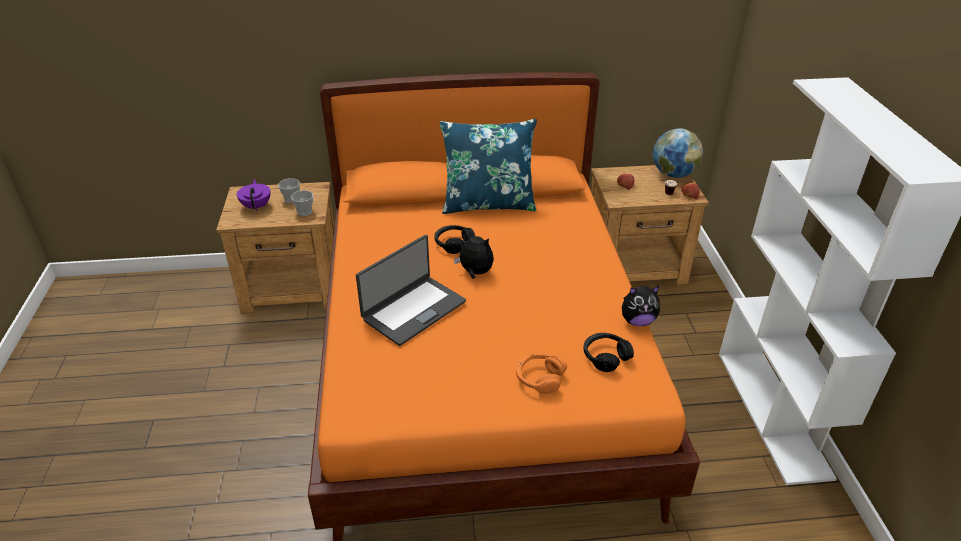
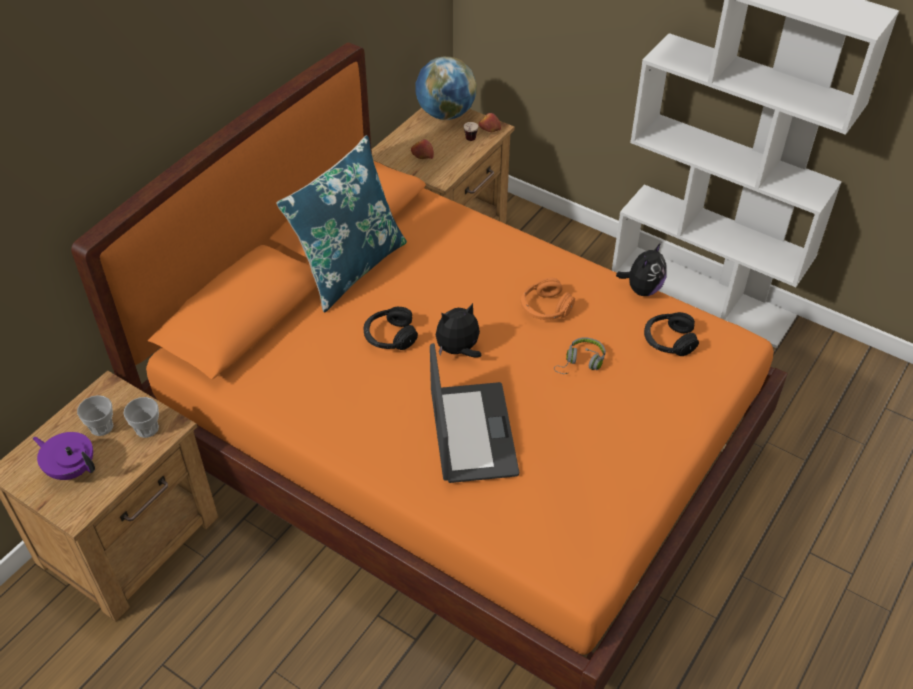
camera: 50 degrees left, 10 degrees up
orange headphones [516,354,567,394] -> orange headphones moved to [521,278,575,320]
none -> grey headphones [554,337,606,374]

